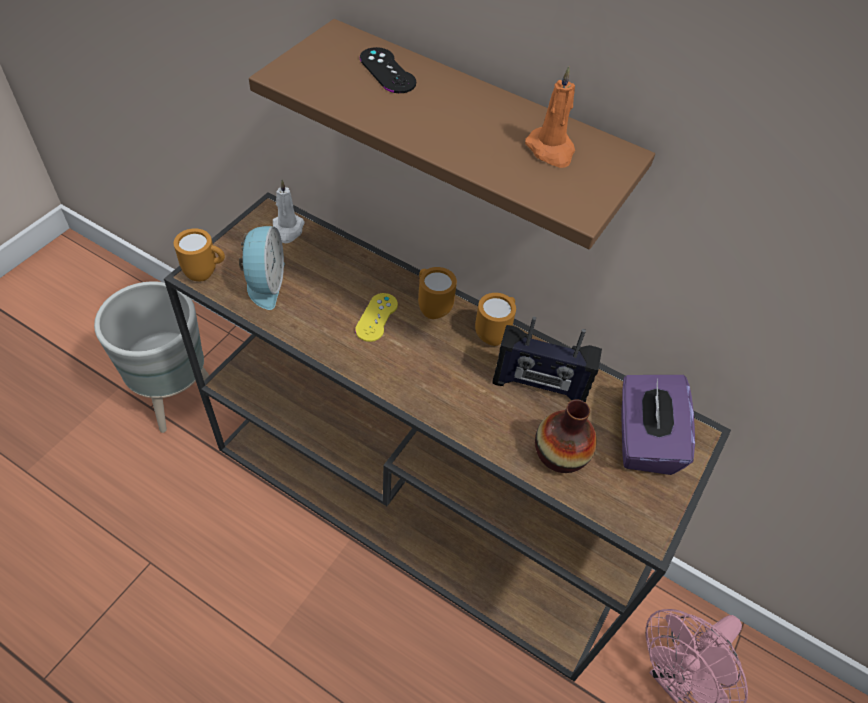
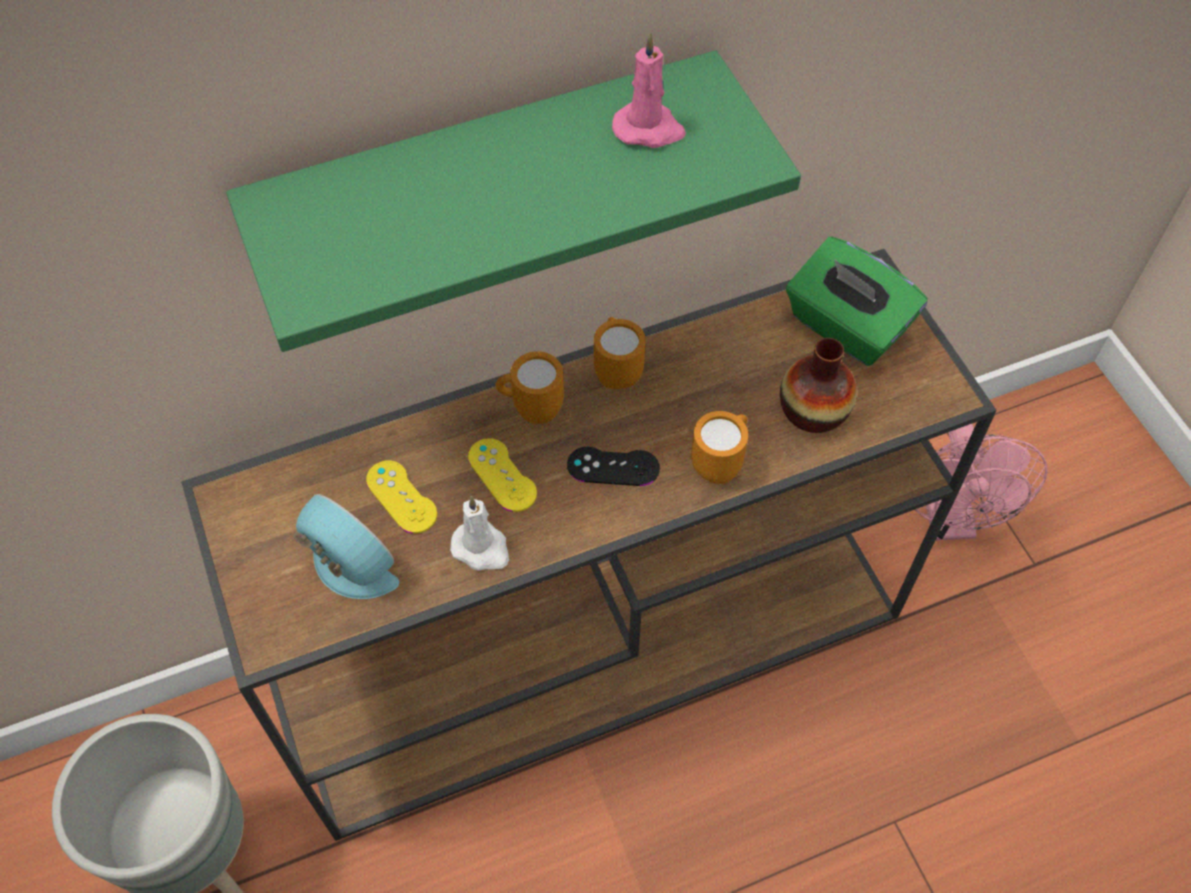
camera: 50 degrees left, 5 degrees up
orange mug [174,228,225,281] -> orange mug moved to [691,411,748,484]
brown shelf [249,19,655,249] -> green shelf [226,50,801,352]
white candle [273,180,305,243] -> white candle moved to [450,496,509,571]
black game controller [360,47,416,93] -> black game controller moved to [567,447,660,486]
radio [492,317,602,403] -> none
orange candle [525,66,575,168] -> pink candle [612,33,686,148]
purple tissue box [621,375,695,475] -> green tissue box [786,237,928,366]
none -> yellow game controller [366,460,437,534]

